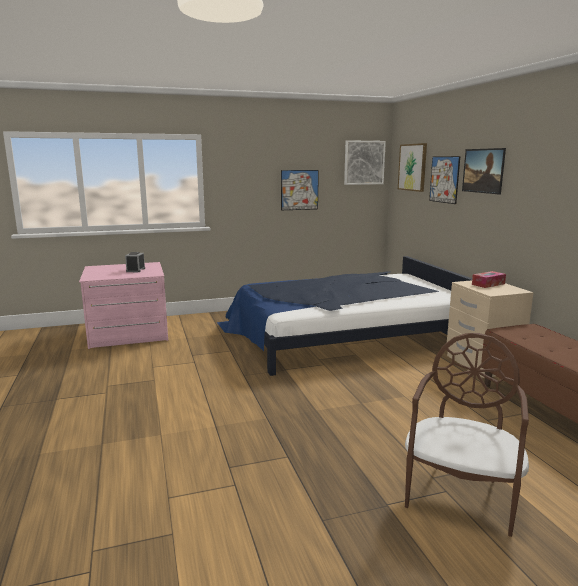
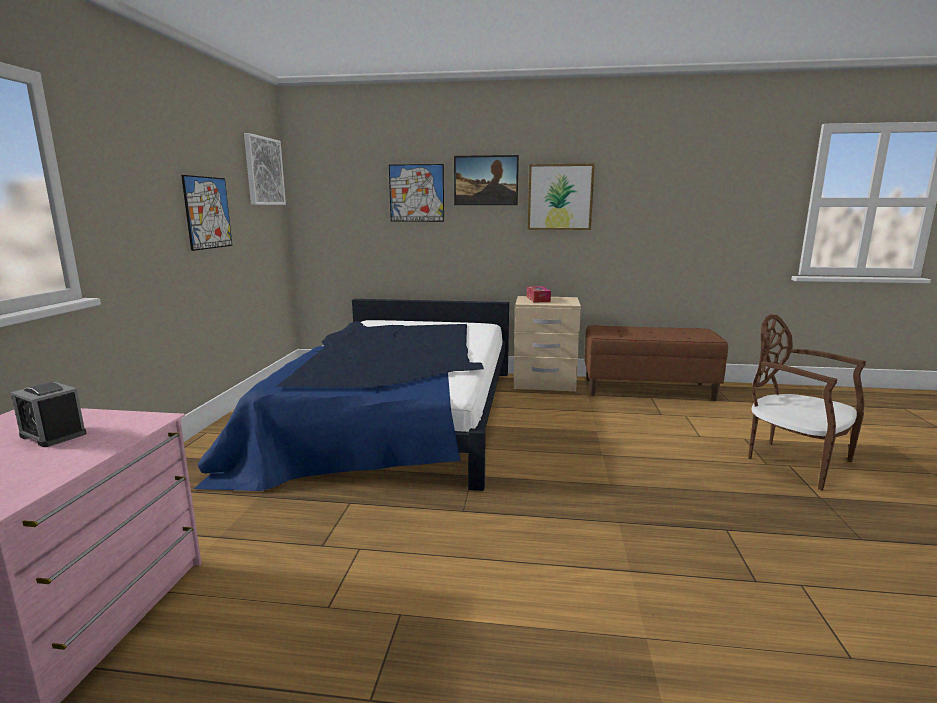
camera: 65 degrees left, 0 degrees up
picture [398,143,427,192] -> picture moved to [528,164,595,230]

